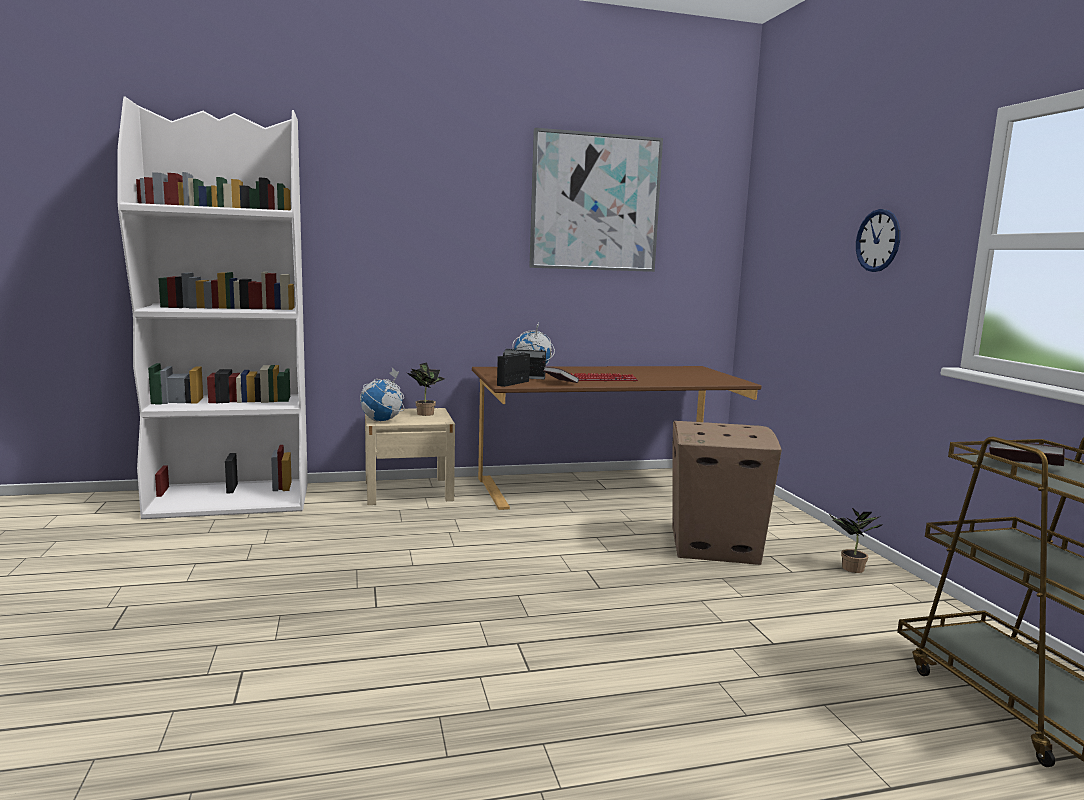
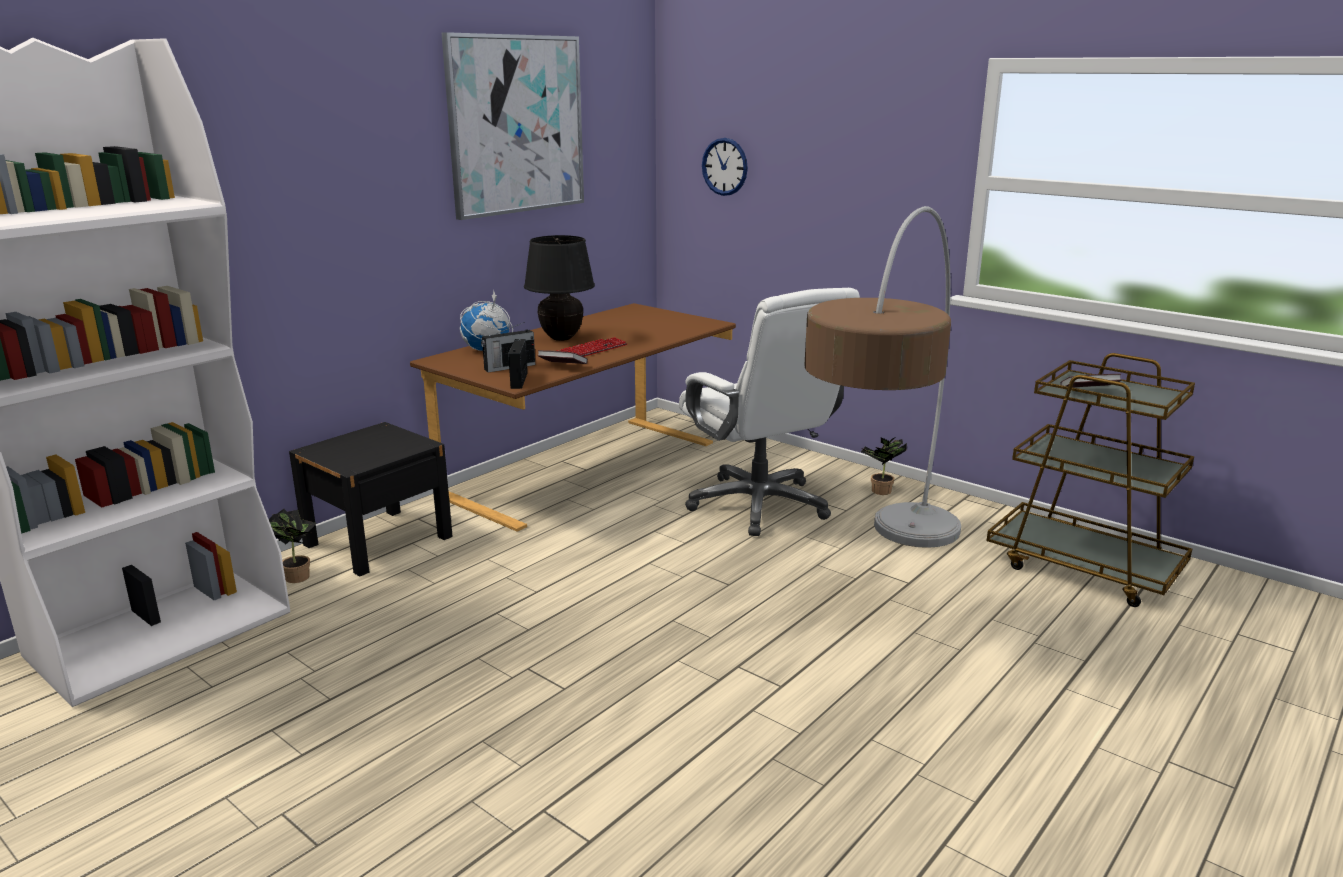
camera: 35 degrees left, 10 degrees up
globe [360,368,404,422] -> none
beige nightstand [365,408,455,505] -> black nightstand [289,422,453,576]
potted plant [407,362,445,416] -> potted plant moved to [269,509,317,583]
cardboard box [672,421,782,565] -> white office chair [679,288,860,536]
wall clock [856,209,901,272] -> wall clock moved to [702,138,748,196]
none -> black table lamp [524,235,595,341]
none -> floor lamp [805,206,961,548]

